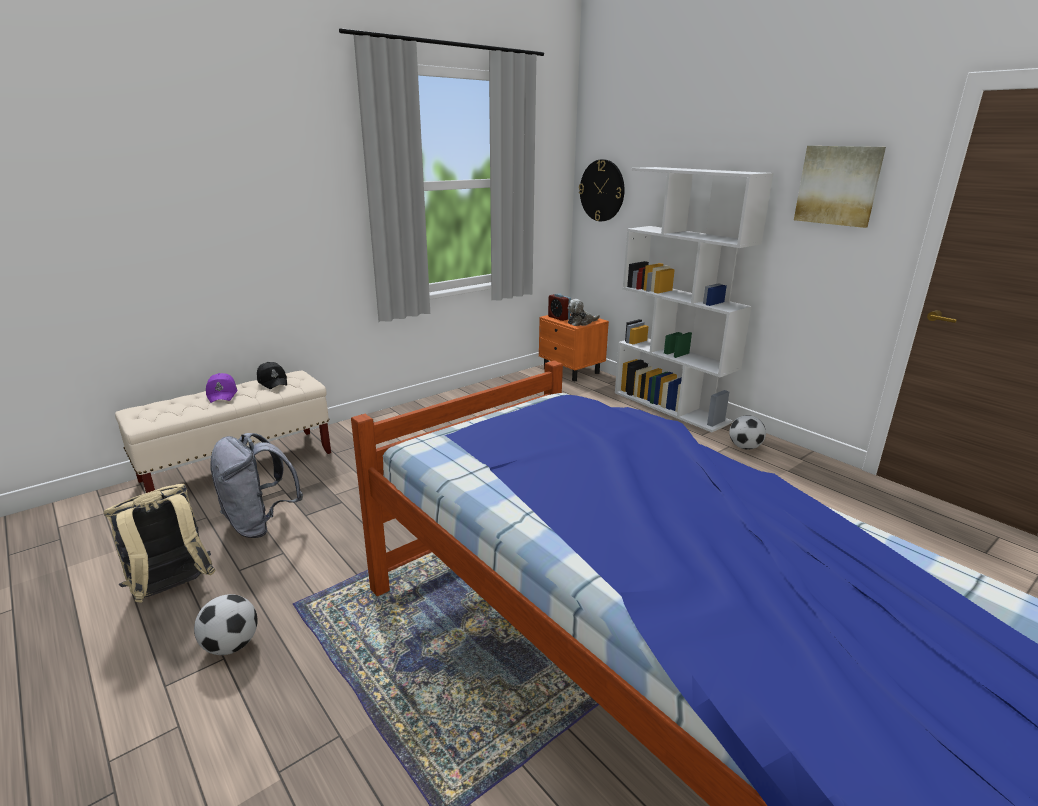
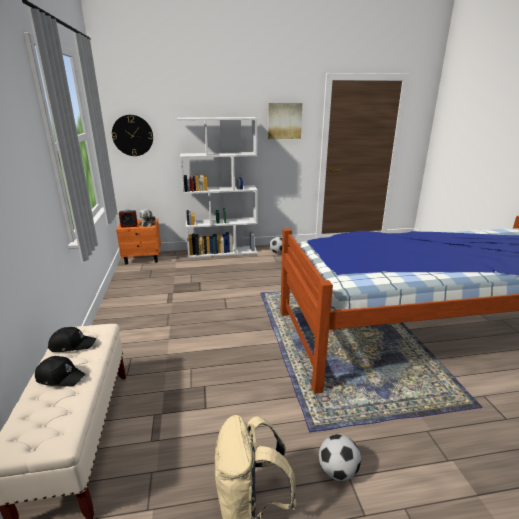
camera: 60 degrees left, 0 degrees up
purple cap [206,373,237,403] -> black cap [35,356,85,386]
grey backpack [210,433,303,538] -> none

